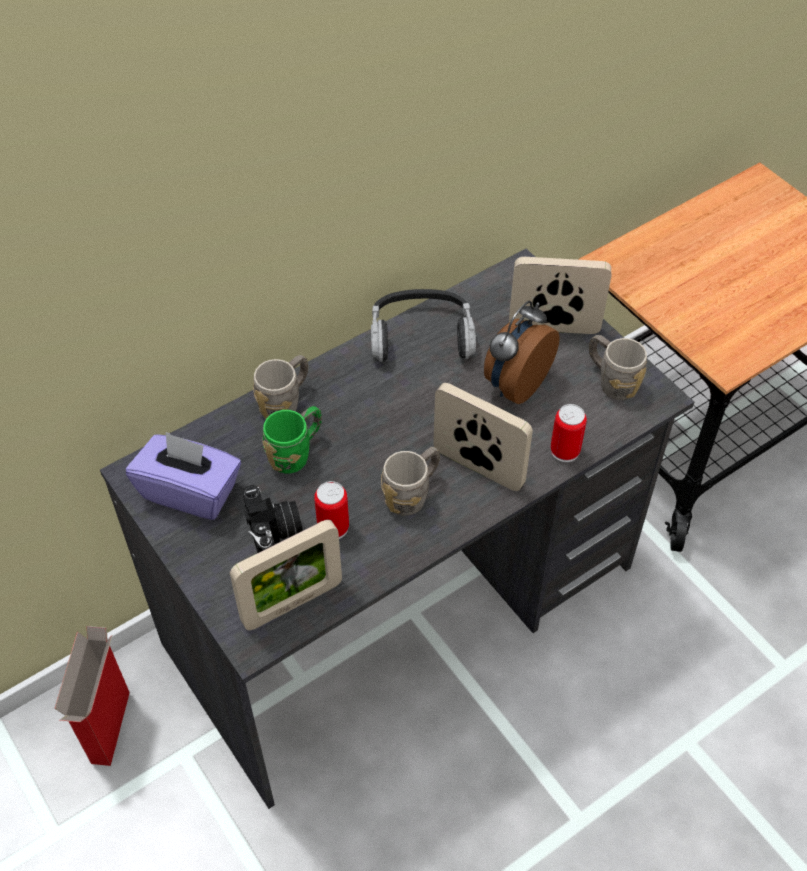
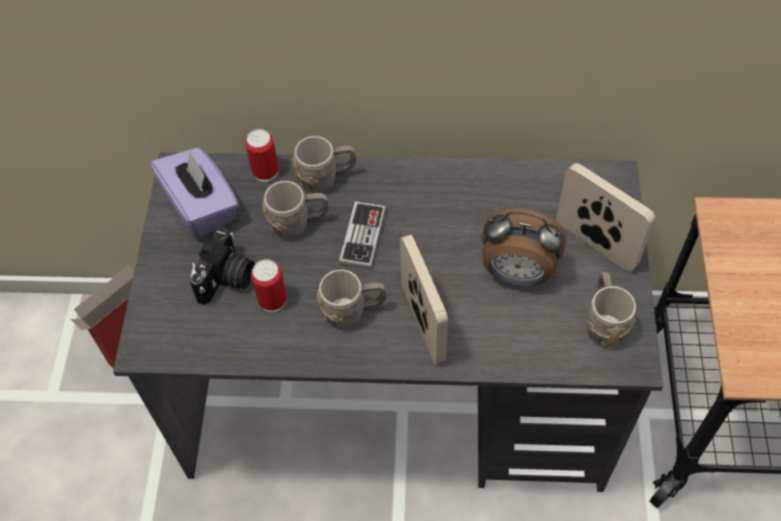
camera: 40 degrees right, 5 degrees up
picture frame [230,520,342,630] -> none
green mug [263,406,322,474] -> grey mug [262,181,329,239]
headphones [371,289,476,362] -> none
alarm clock [484,301,560,404] -> alarm clock turned 150 degrees counterclockwise [482,208,566,286]
can [551,404,587,462] -> can moved to [245,129,279,182]
none -> game controller [339,201,386,269]

